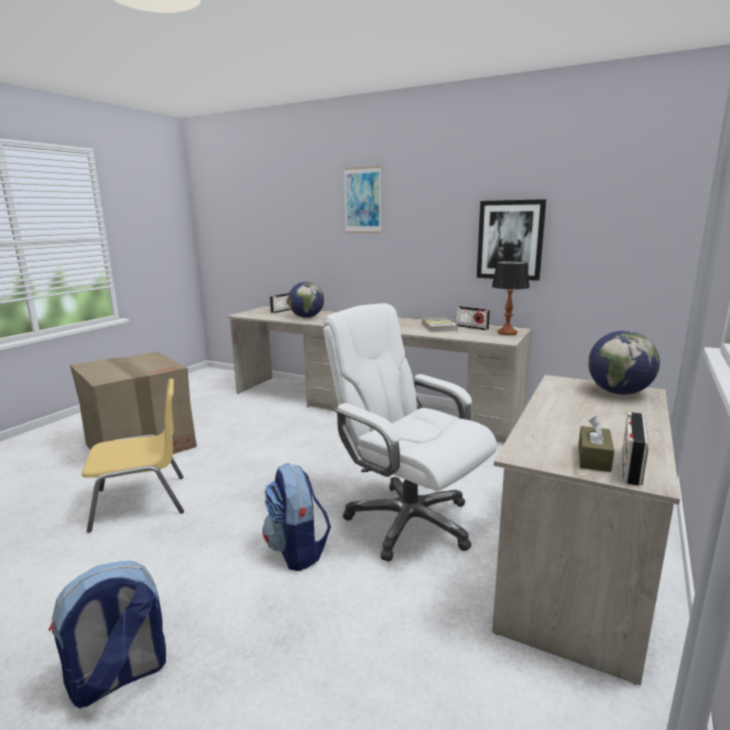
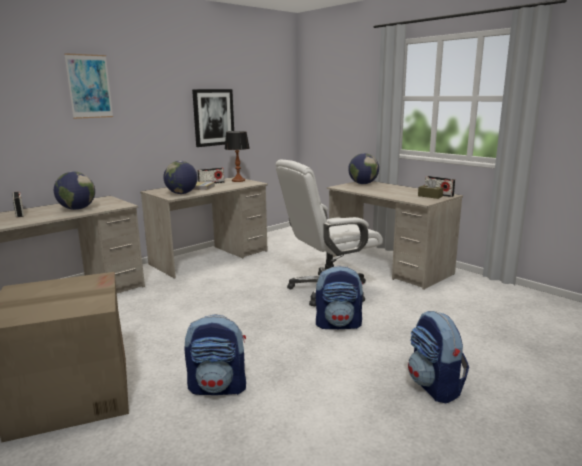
camera: 70 degrees left, 0 degrees up
yellow chair [82,378,184,533] -> backpack [184,314,246,395]
none -> globe [163,161,198,194]

